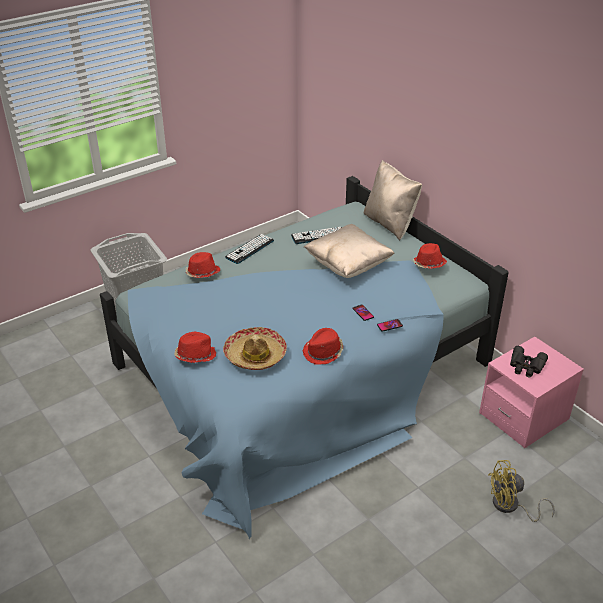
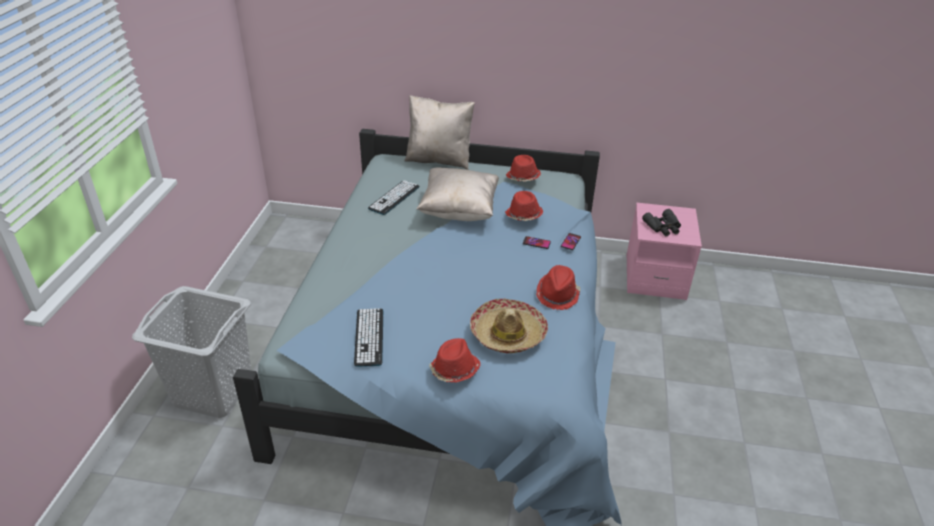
camera: 45 degrees left, 0 degrees up
red hat [186,252,220,278] -> red hat moved to [505,191,543,221]
keyboard [225,234,274,264] -> keyboard moved to [354,308,383,367]
yellow fan [488,460,555,522] -> none

